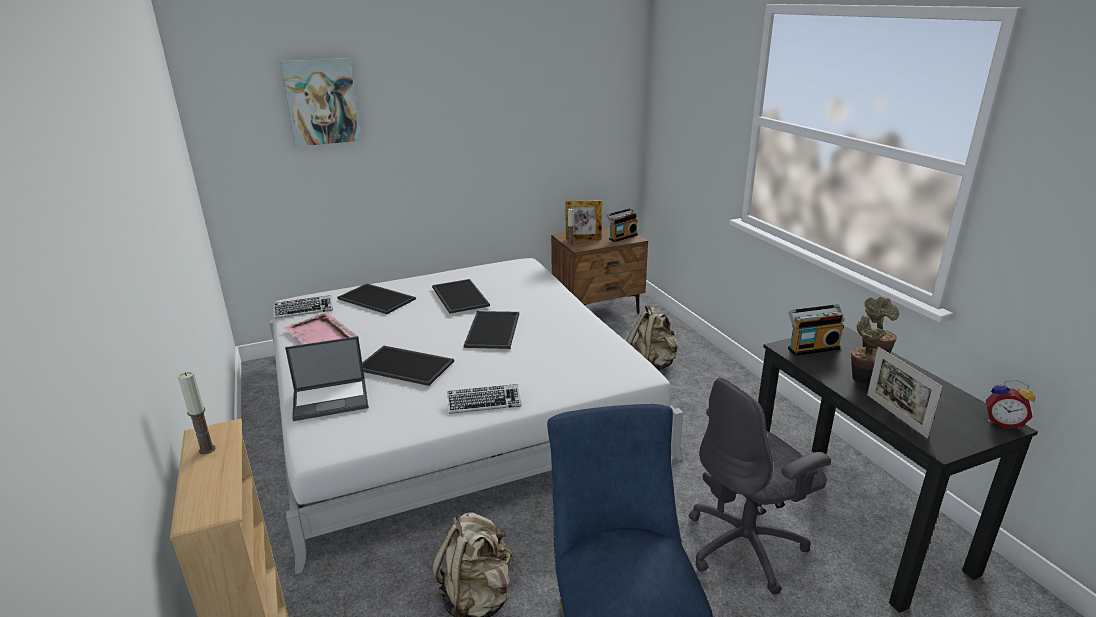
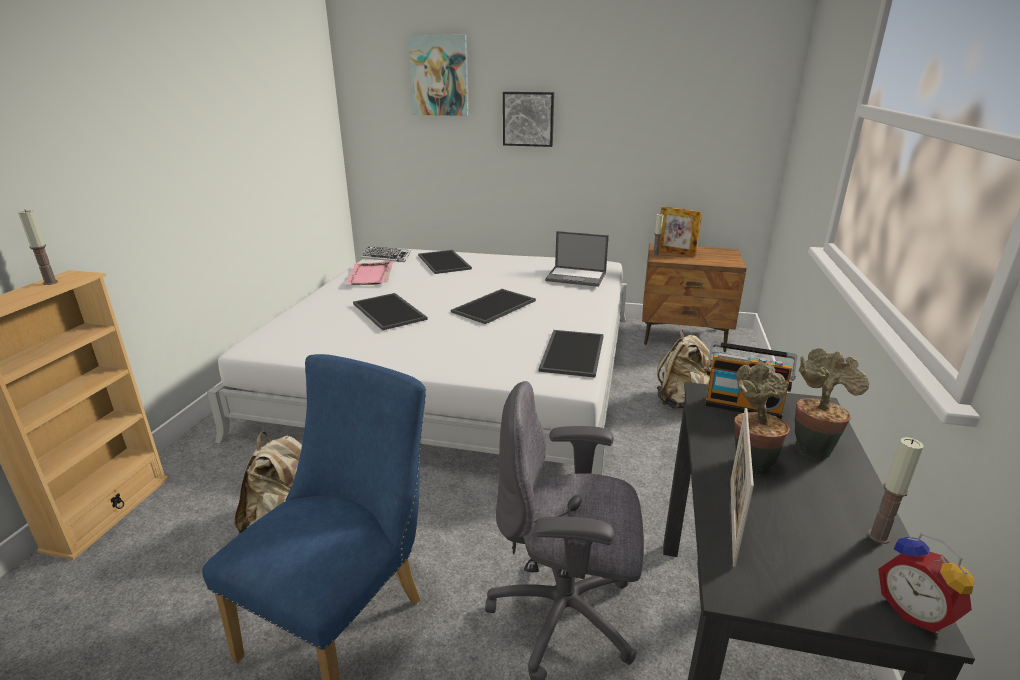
camera: 35 degrees right, 0 degrees up
laptop [285,336,369,421] -> laptop moved to [545,231,609,287]
tray [432,279,490,314] -> tray moved to [538,330,604,378]
keyboard [447,384,521,414] -> none
radio [607,208,638,242] -> none
none -> picture [503,92,554,147]
none -> candle [868,437,924,544]

